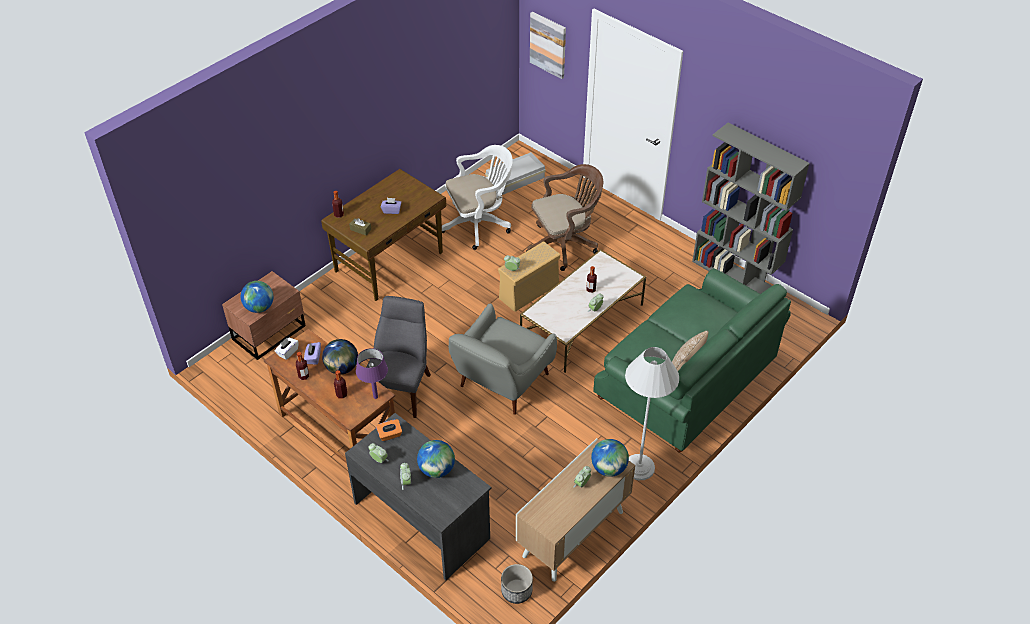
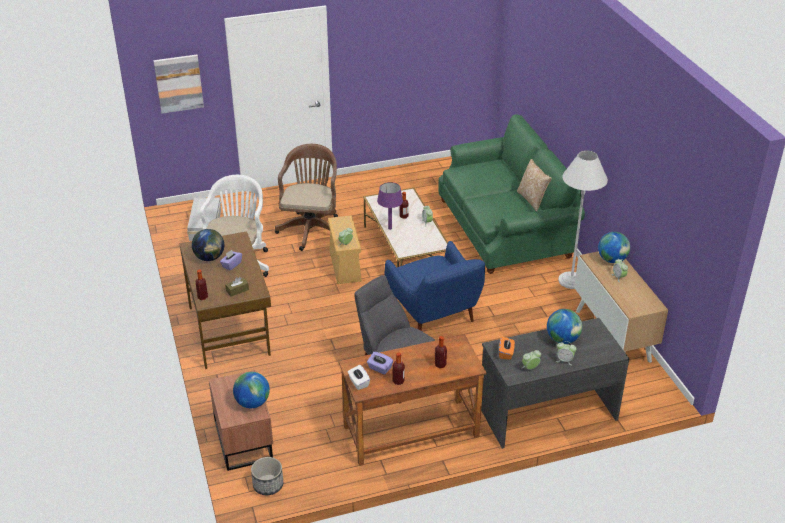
camera: 60 degrees left, 10 degrees down
globe [322,339,358,375] -> globe moved to [192,229,224,261]
purple table lamp [356,348,388,399] -> purple table lamp moved to [377,182,403,230]
grey armchair [448,303,557,415] -> blue armchair [385,241,485,331]
planter [501,564,533,604] -> planter moved to [251,457,283,495]
grey bookcase [692,122,810,294] -> none

